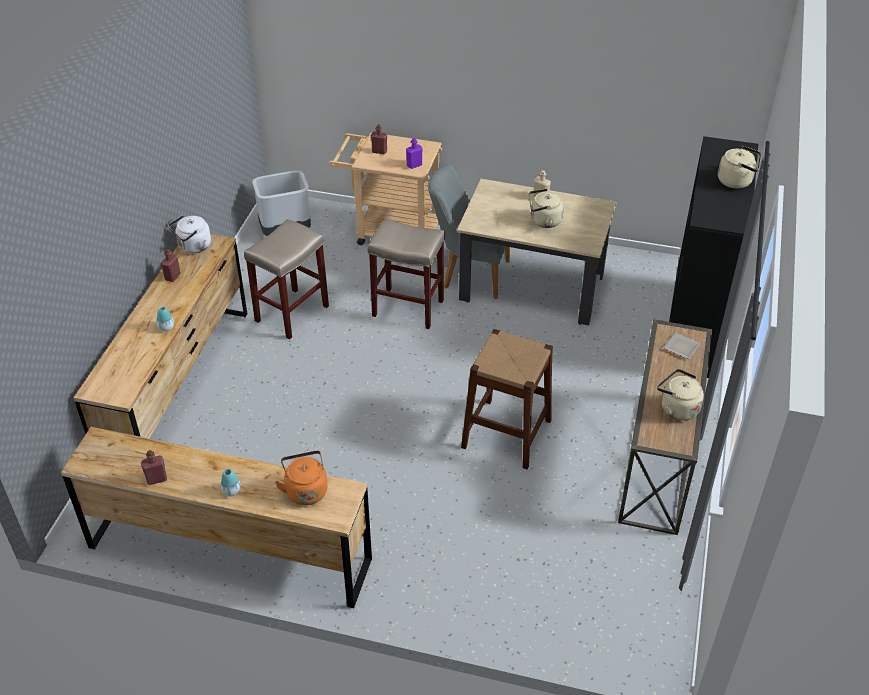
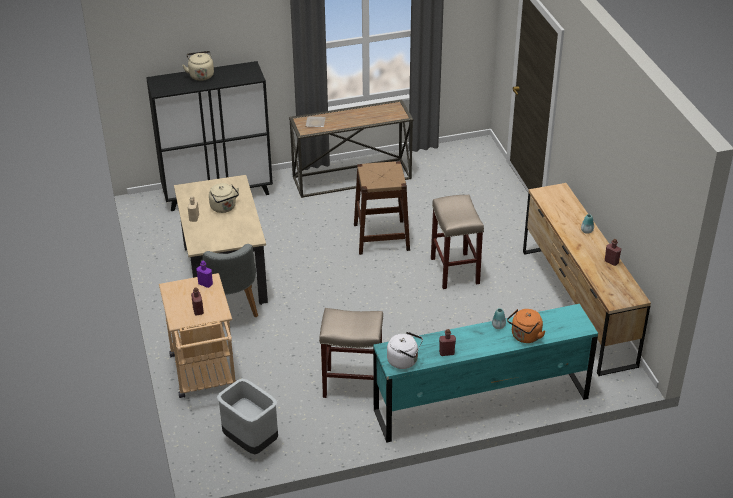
camera: 120 degrees left, 5 degrees down
brown dresser [74,234,247,438] -> turquoise dresser [373,304,598,443]
orange kettle [275,451,328,505] -> orange kettle moved to [507,309,546,343]
beige stool [368,218,445,329] -> beige stool moved to [431,195,484,289]
beige kettle [657,369,704,421] -> none

